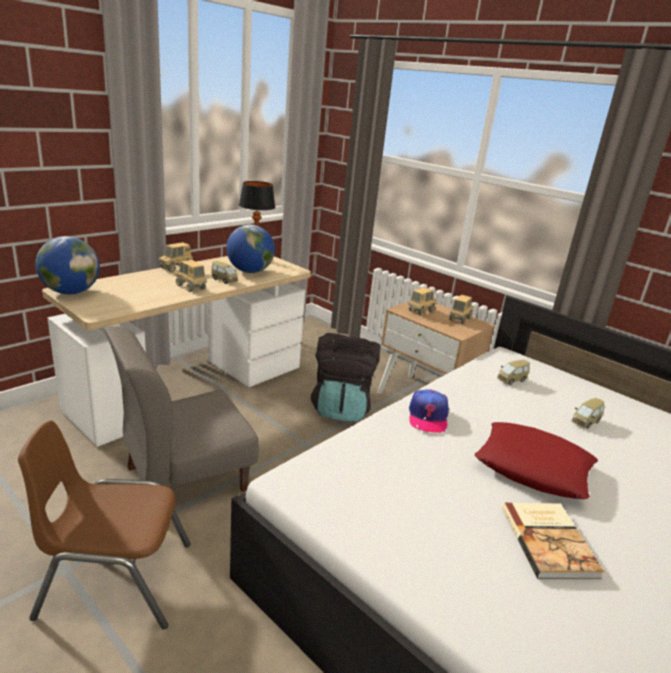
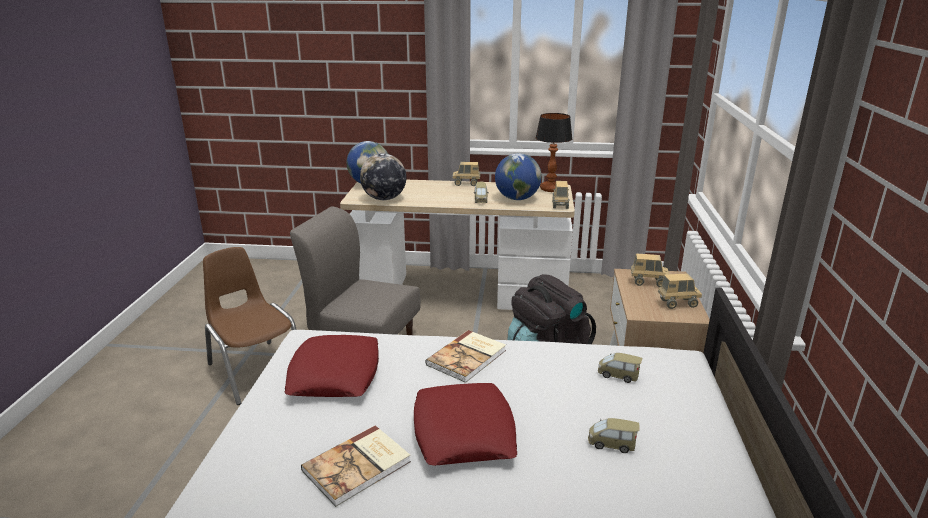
camera: 55 degrees right, 0 degrees up
toy truck [175,260,207,292] -> toy truck moved to [552,181,569,209]
cap [409,389,449,433] -> book [425,330,506,383]
none -> red pillow [285,335,379,397]
none -> globe [360,153,406,200]

